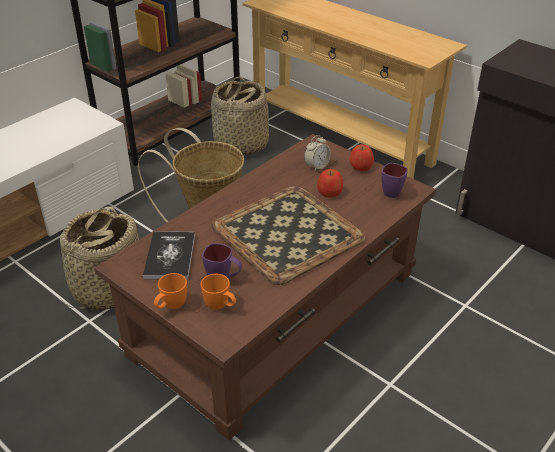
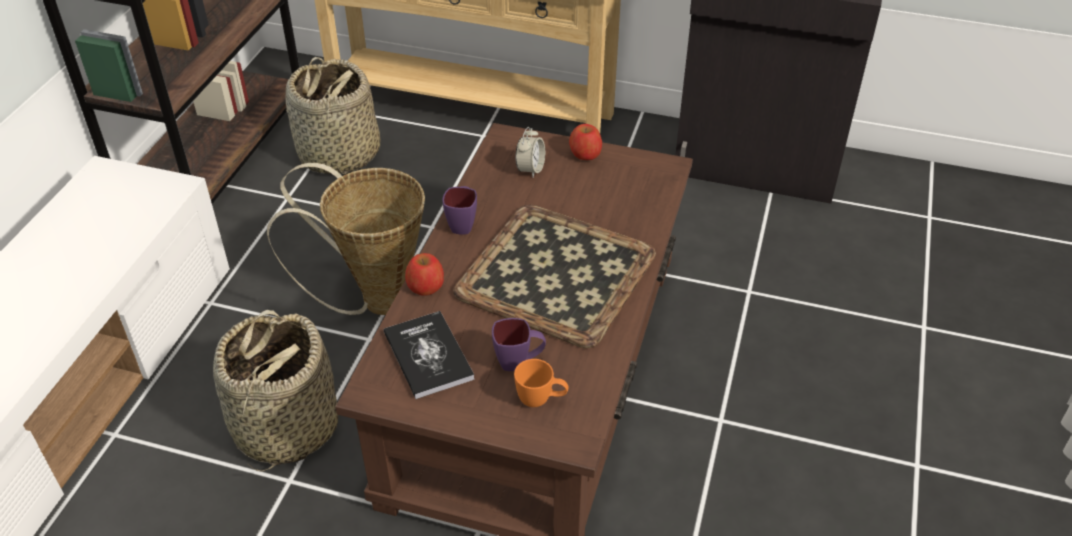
camera: 25 degrees left, 5 degrees up
orange mug [154,273,187,309] -> none
apple [317,169,343,197] -> apple moved to [405,253,444,296]
purple mug [381,163,408,198] -> purple mug moved to [442,186,477,235]

